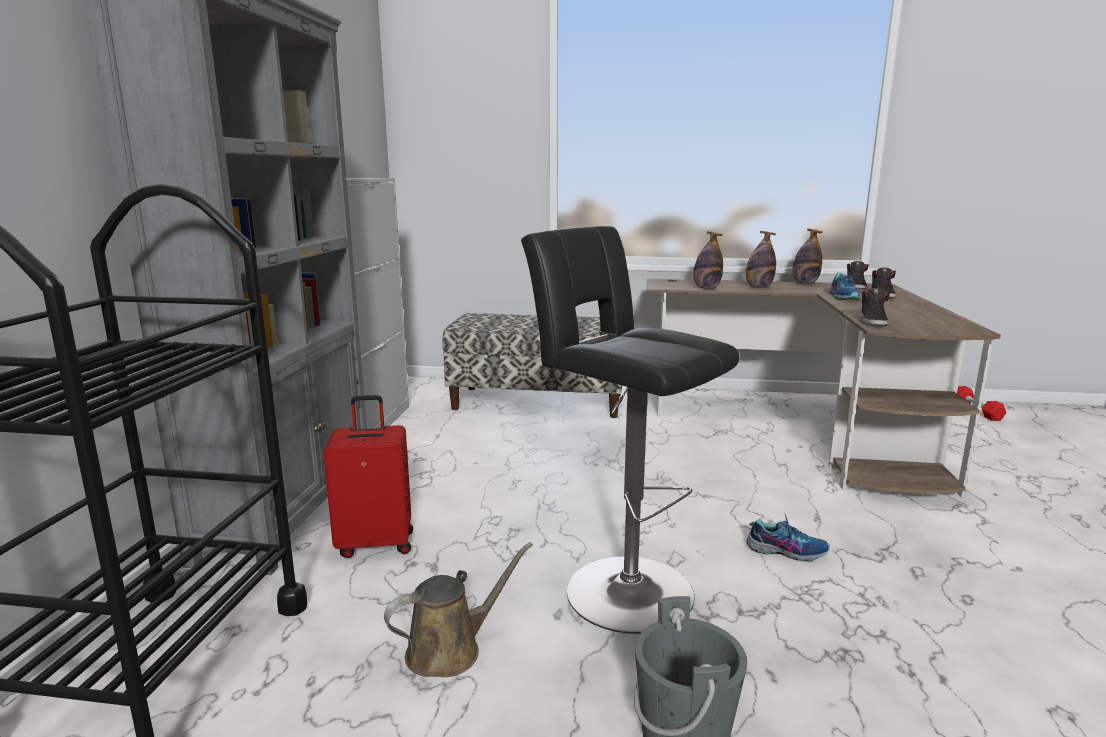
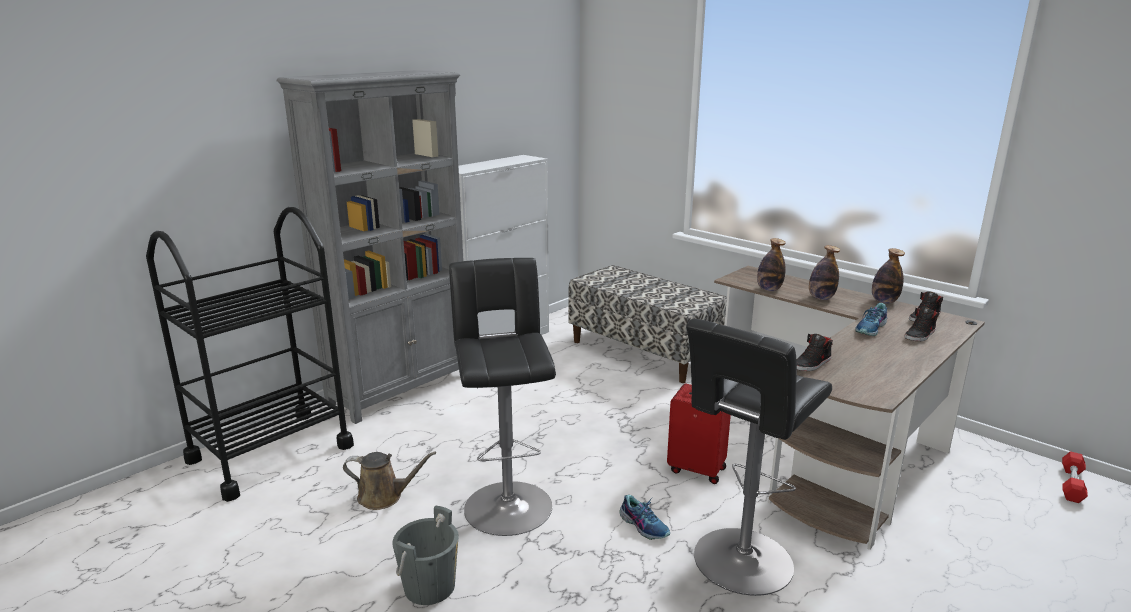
camera: 35 degrees right, 5 degrees up
red suitcase [323,395,413,558] -> red suitcase moved to [667,384,731,484]
none -> black stool [686,319,832,596]

